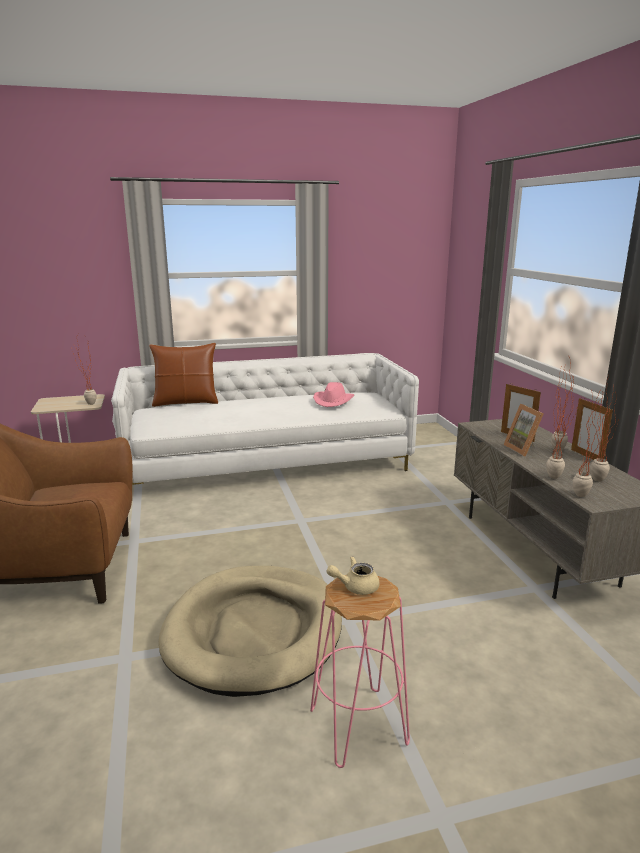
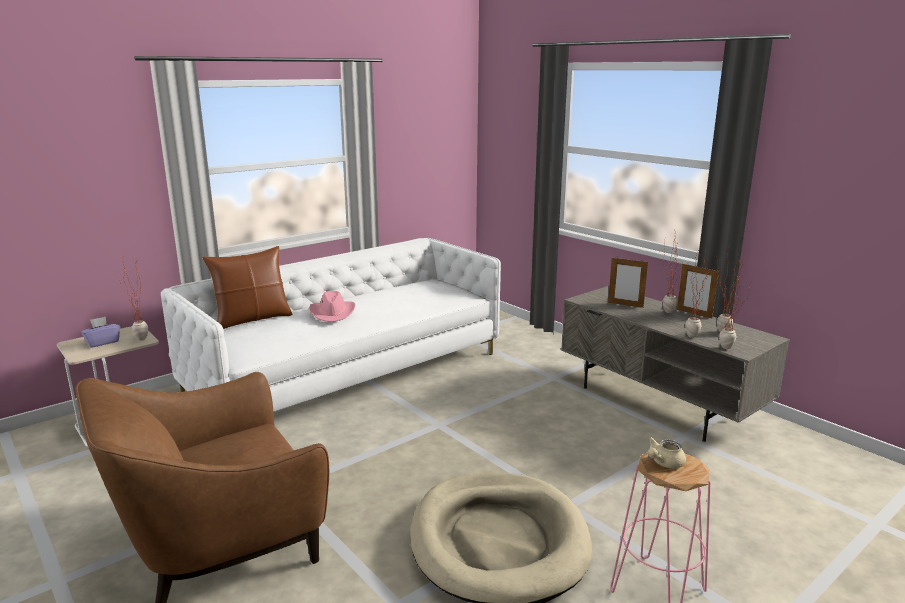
camera: 25 degrees left, 0 degrees up
pink hat [313,382,354,407] -> pink hat moved to [309,291,355,322]
picture frame [503,404,543,456] -> none
none -> purple tissue box [81,316,120,348]

